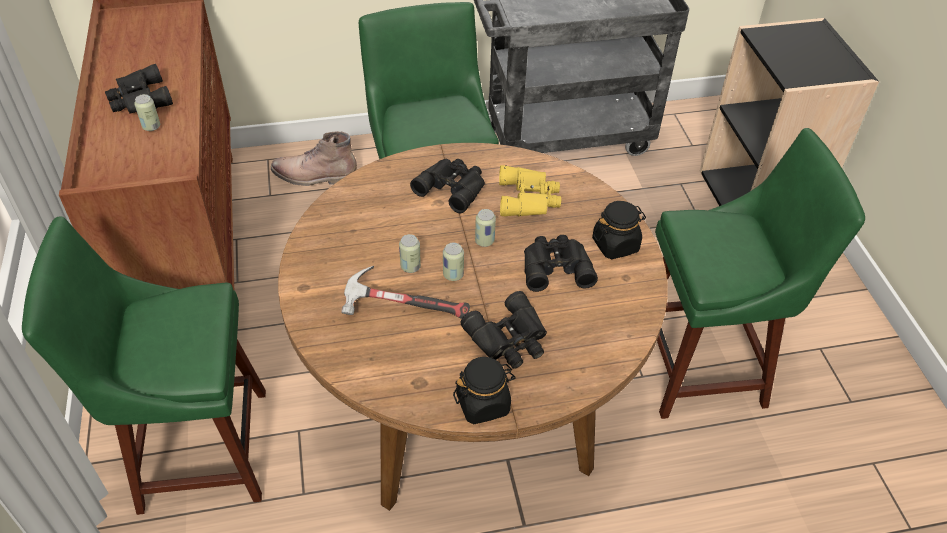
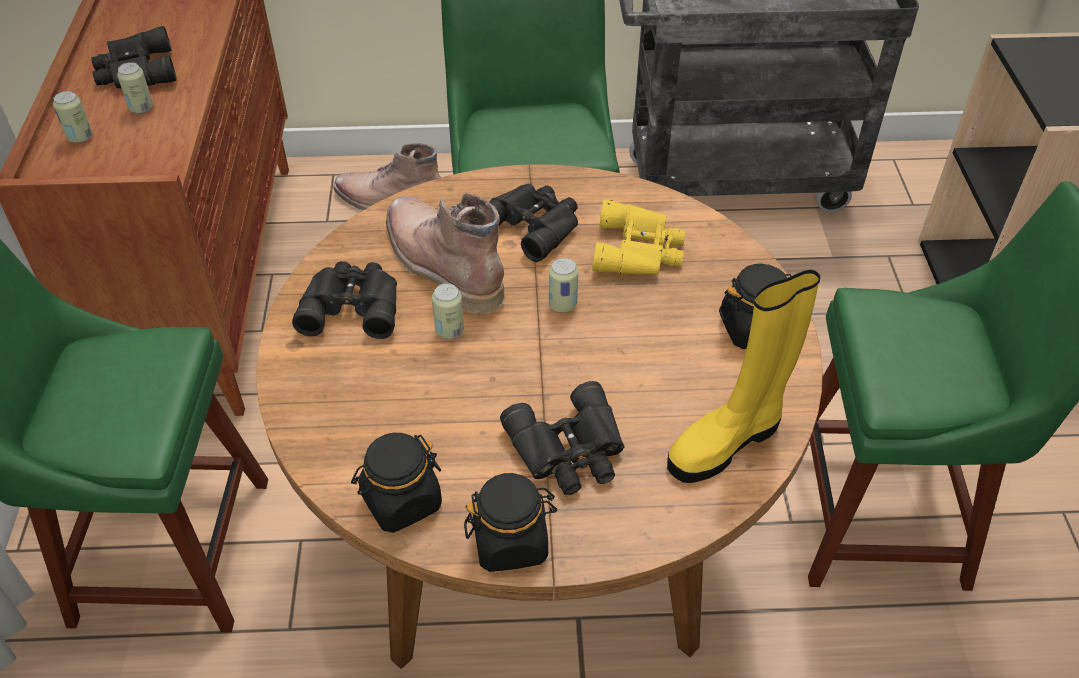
camera: 10 degrees right, 0 degrees up
hammer [341,266,470,319] -> none
can [443,243,464,281] -> can moved to [53,91,93,143]
black binoculars [524,235,598,292] -> black binoculars moved to [292,261,397,339]
none -> black jar [351,433,442,533]
none -> brown boot [386,193,505,314]
none -> yellow boot [667,270,820,483]

